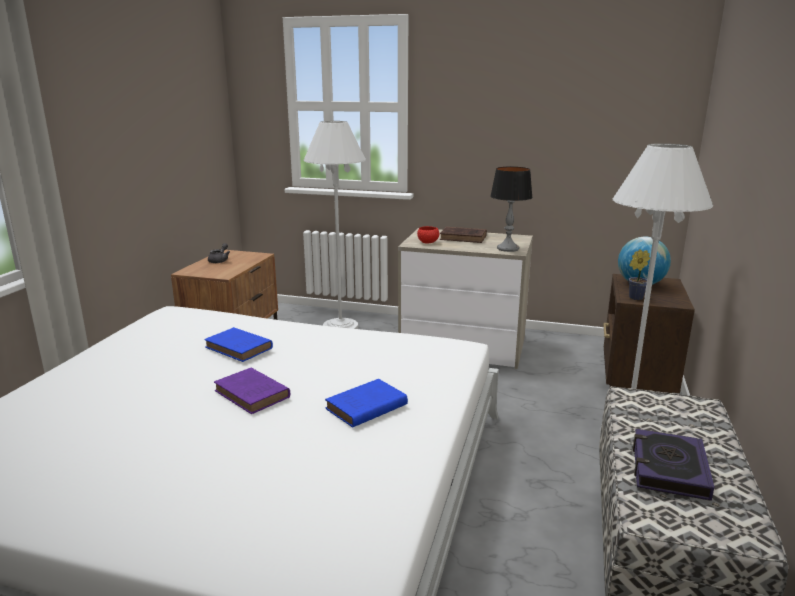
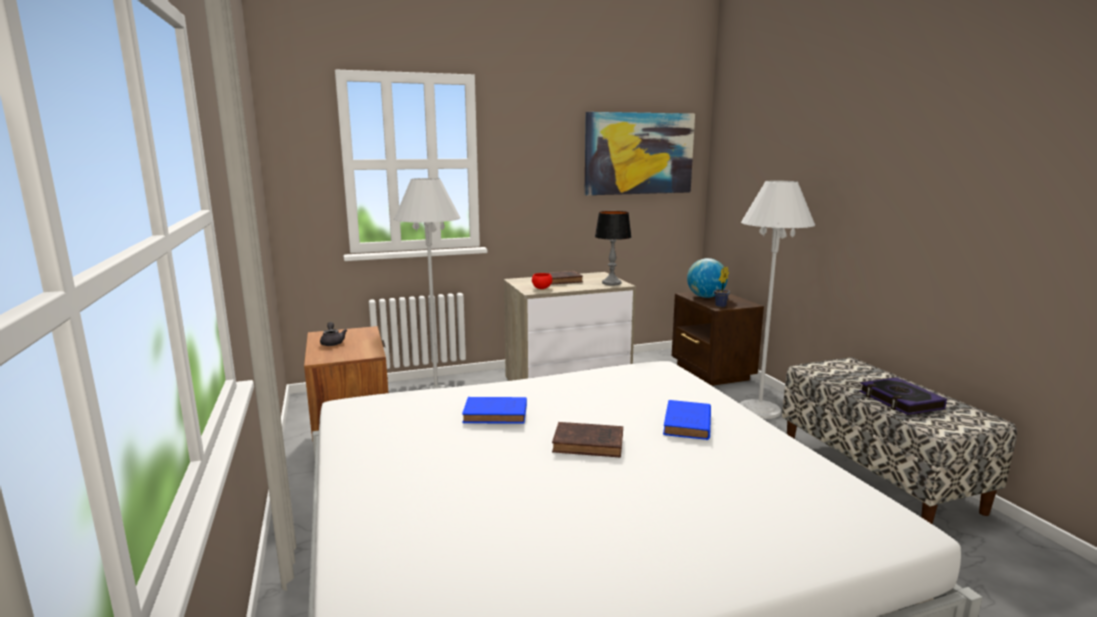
camera: 35 degrees left, 5 degrees down
purple book [214,367,290,414] -> brown book [552,422,623,458]
none -> picture [584,112,695,195]

